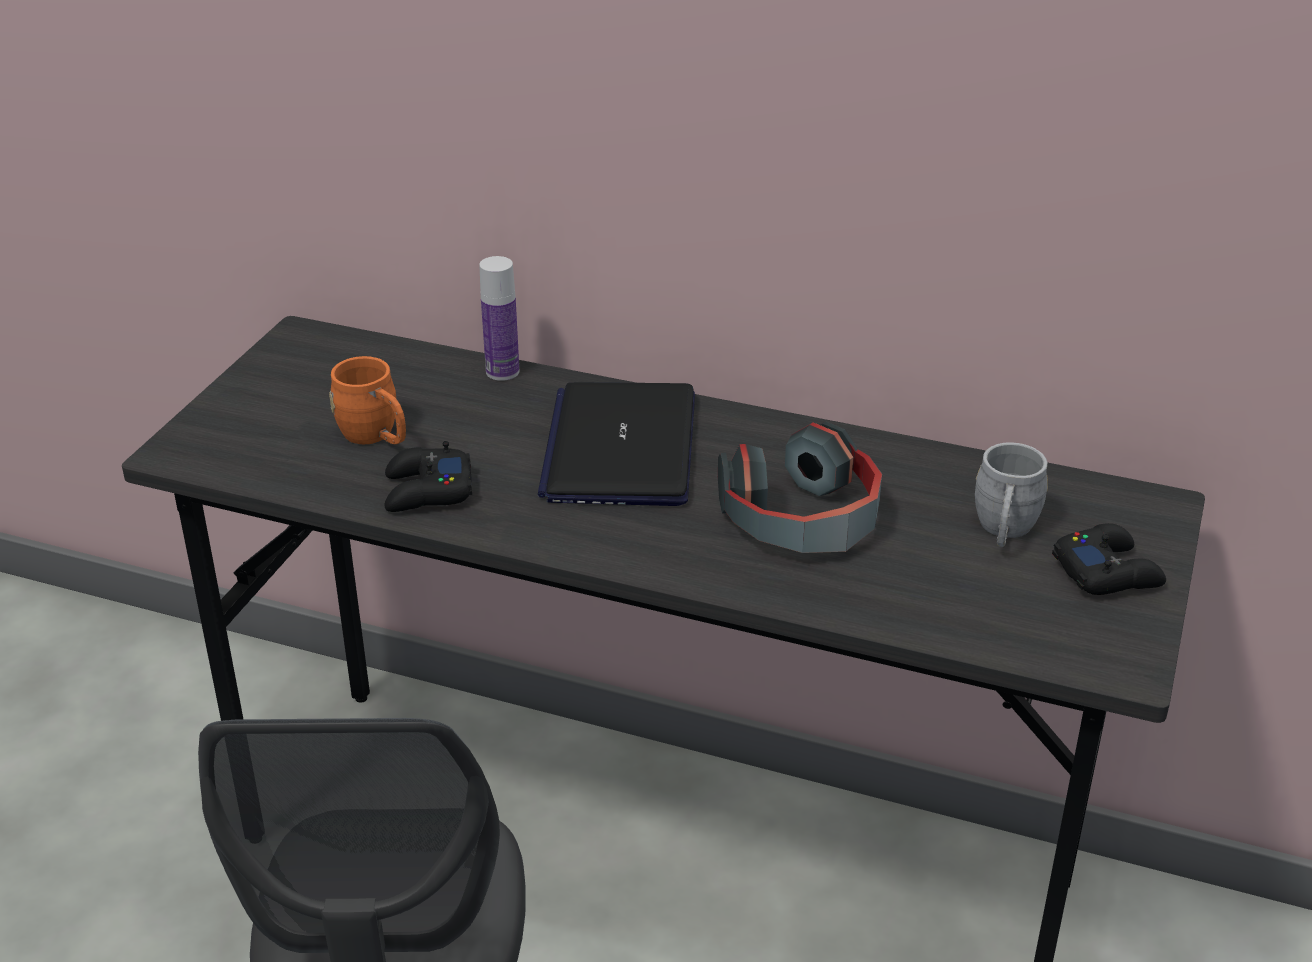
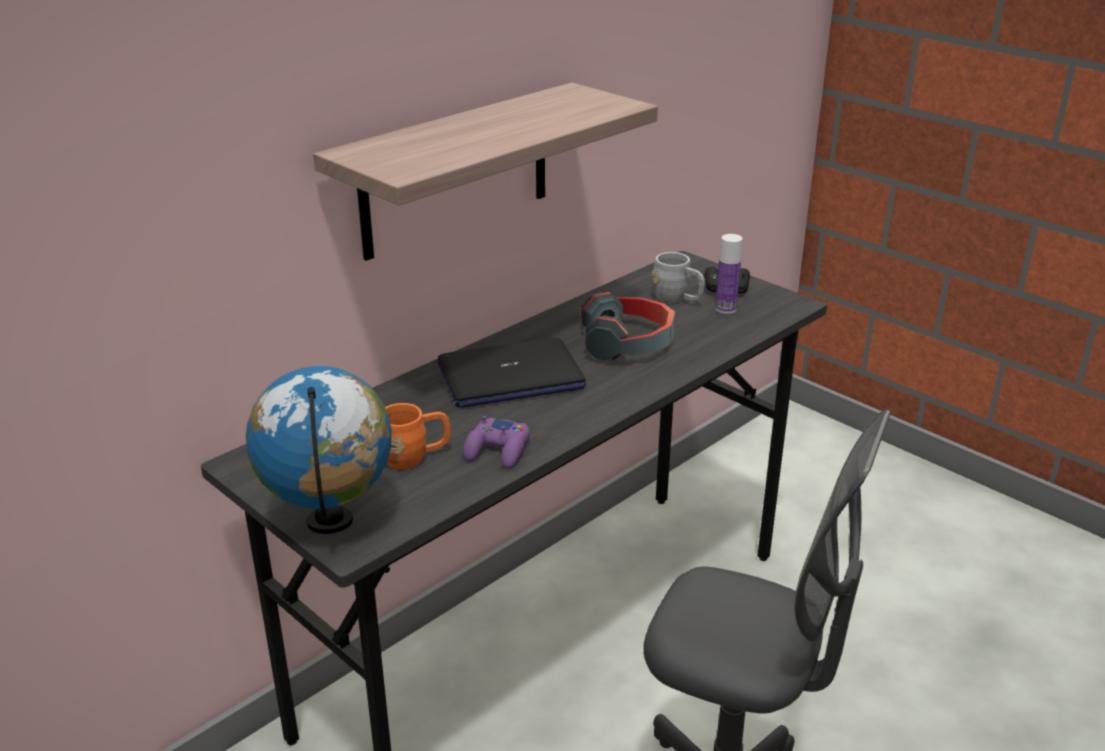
camera: 65 degrees left, 5 degrees down
black game controller [385,441,472,512] -> purple game controller [463,416,530,469]
bottle [479,256,519,381] -> bottle moved to [715,234,743,314]
laptop [538,382,695,506] -> laptop turned 45 degrees counterclockwise [437,338,586,408]
none -> globe [246,366,392,534]
none -> shelf [313,83,658,261]

